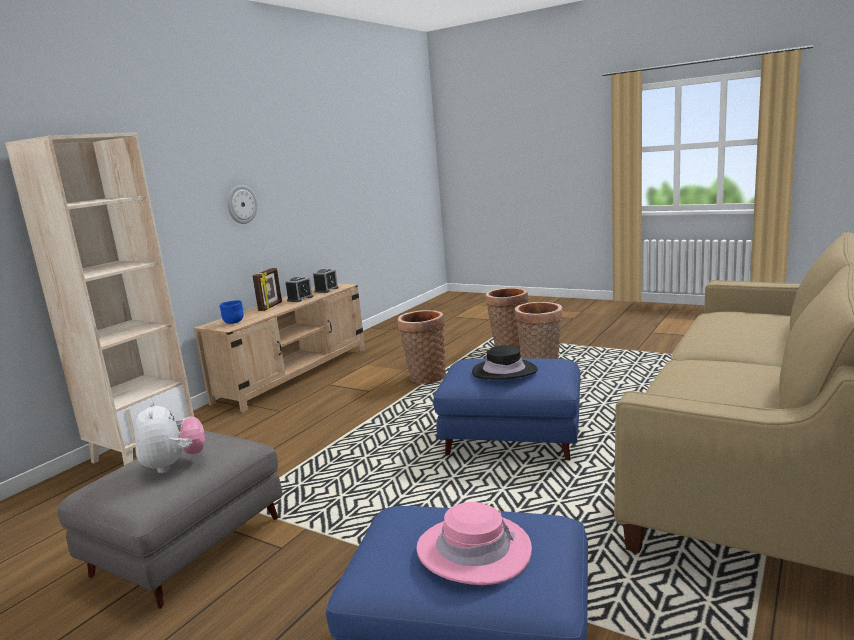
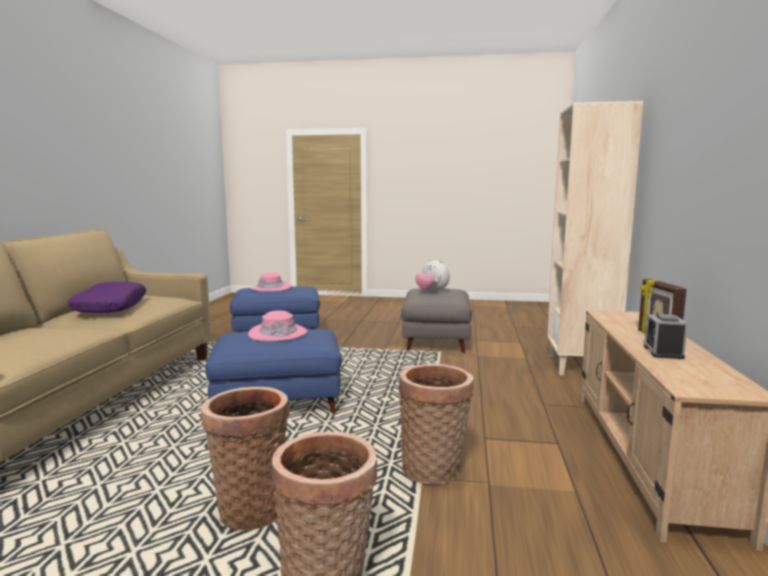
camera: 155 degrees right, 5 degrees down
blue bowl [220,300,244,324] -> none
wall clock [227,185,257,224] -> none
alarm clock [313,269,339,293] -> none
black hat [472,345,538,379] -> pink hat [248,310,307,341]
none -> purple pillow [68,282,146,313]

